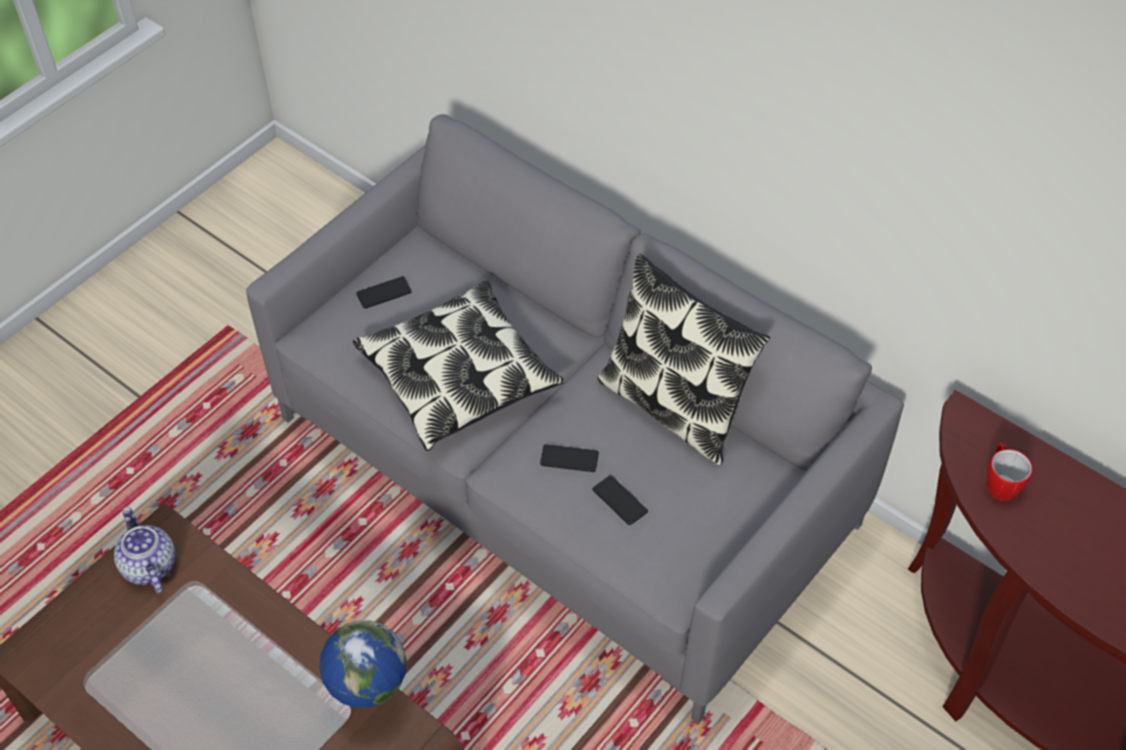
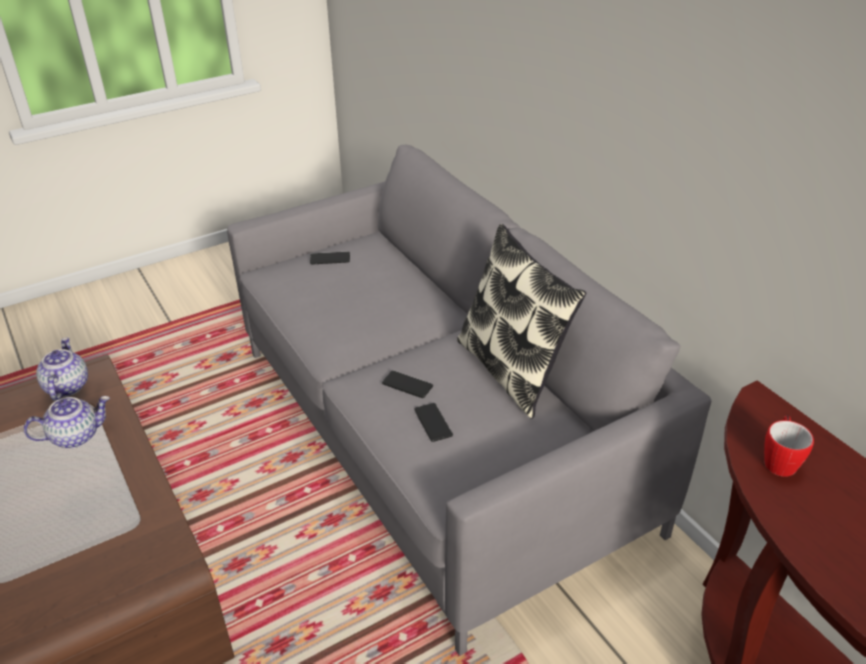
camera: 20 degrees right, 15 degrees down
globe [319,620,406,708] -> none
pillow [353,280,565,451] -> none
none -> teapot [24,396,110,448]

